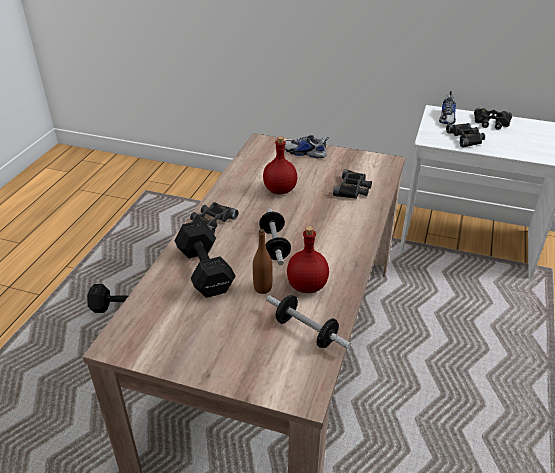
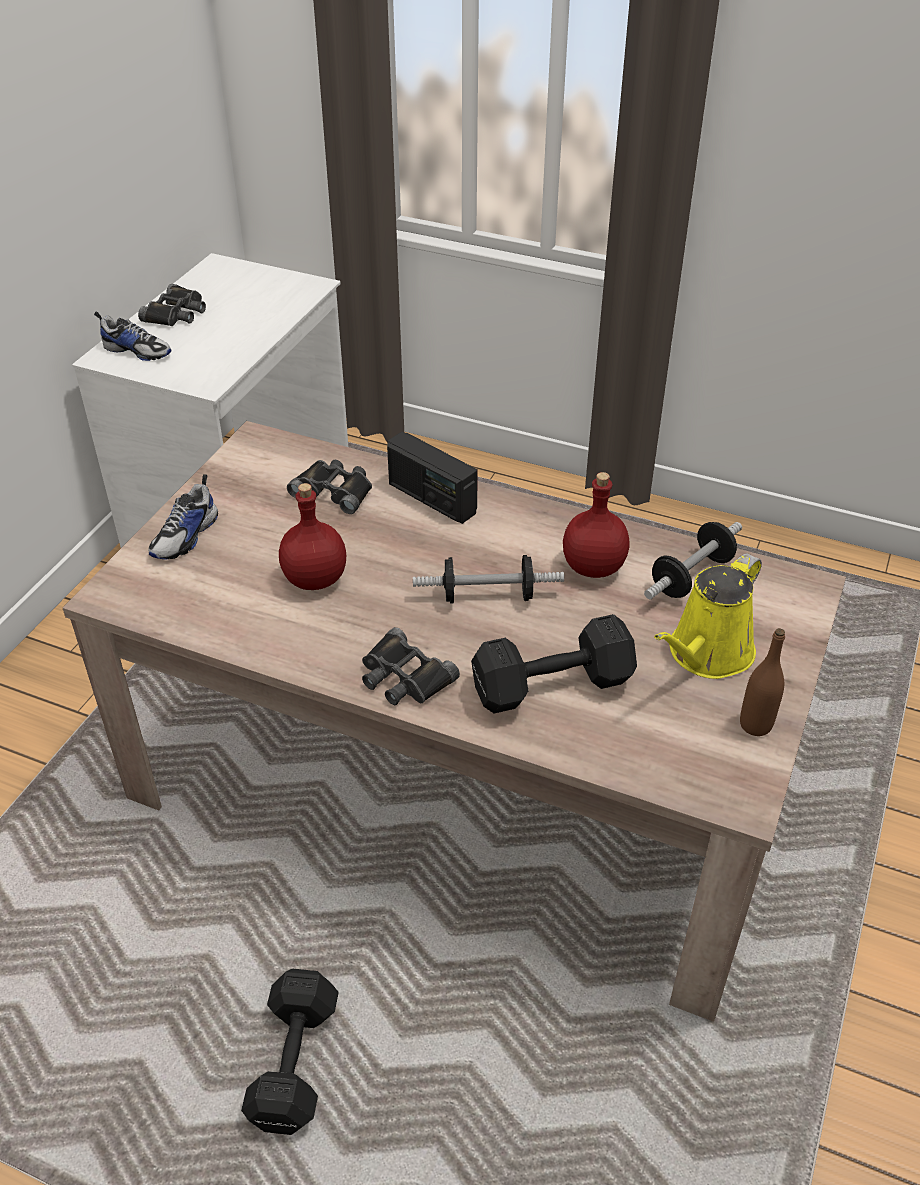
camera: 85 degrees left, 5 degrees up
brown bottle [253,229,272,294] -> brown bottle moved to [740,628,785,736]
black binoculars [446,123,485,148] -> none
none -> radio [387,432,478,524]
none -> yellow watering can [654,553,762,679]

